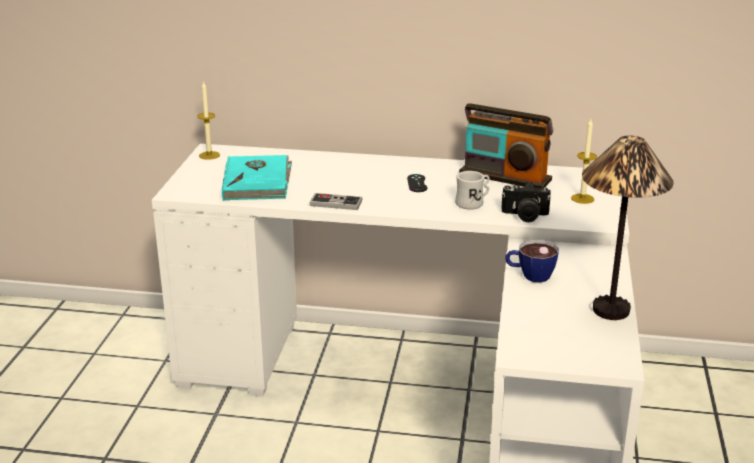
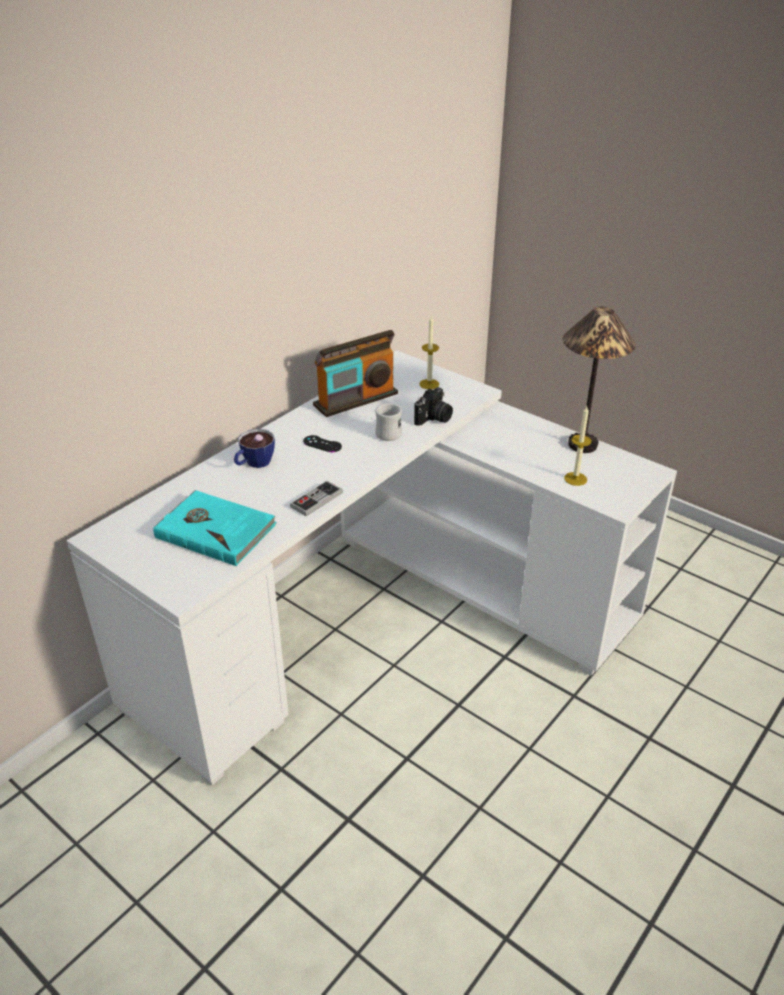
camera: 60 degrees left, 10 degrees up
candle [197,81,220,160] -> candle moved to [564,406,592,486]
cup [505,240,559,282] -> cup moved to [234,429,275,468]

